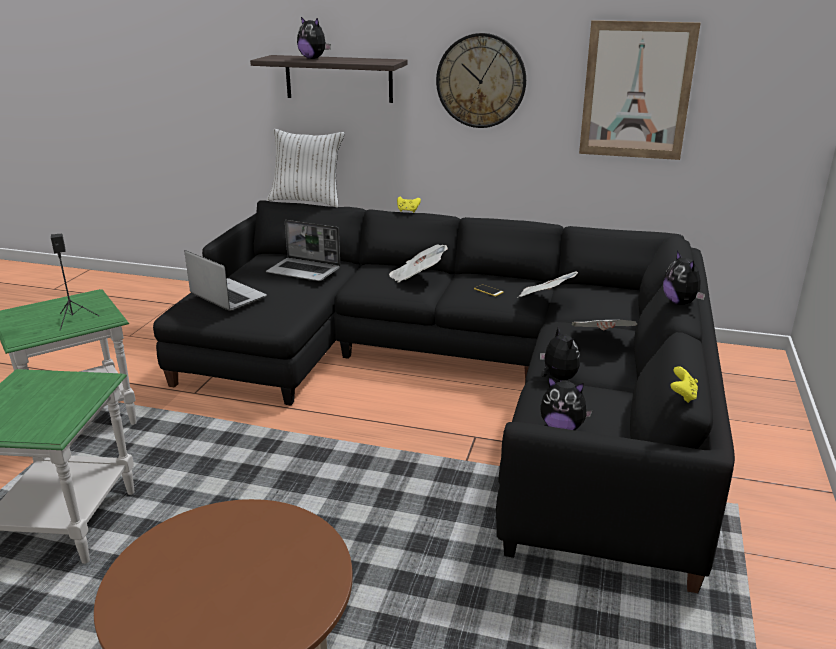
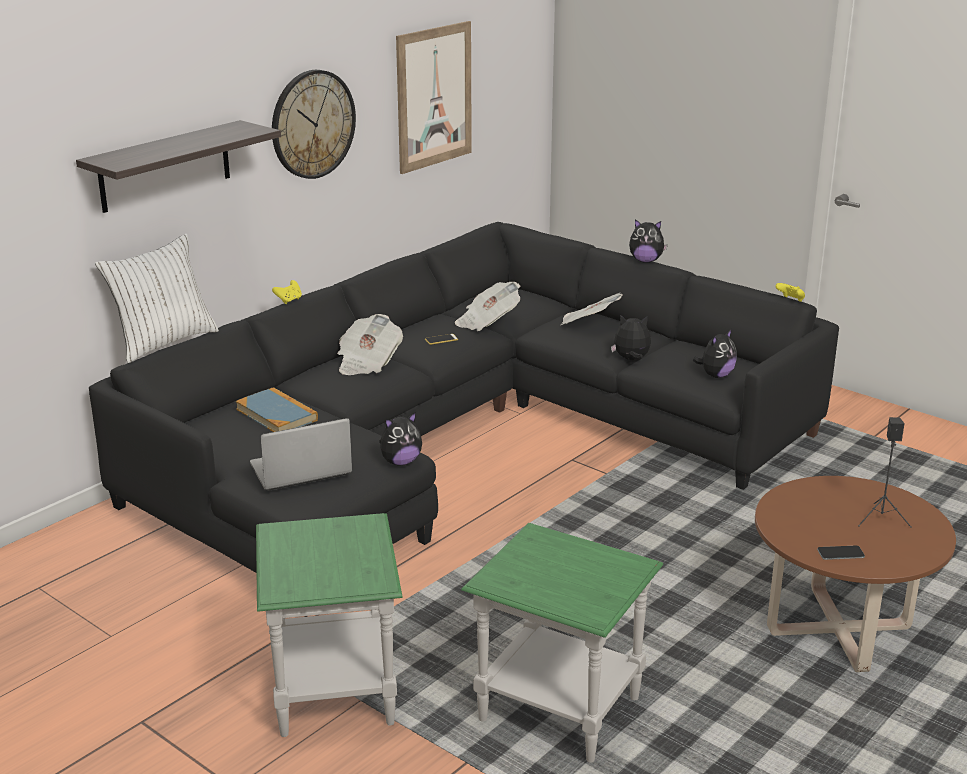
camera: 65 degrees left, 0 degrees up
black speaker [51,234,100,330] -> black speaker moved to [858,417,912,528]
laptop [266,220,341,281] -> book [236,387,318,432]
plush toy [297,17,331,59] -> plush toy moved to [379,412,422,466]
none -> phone [817,546,865,560]

